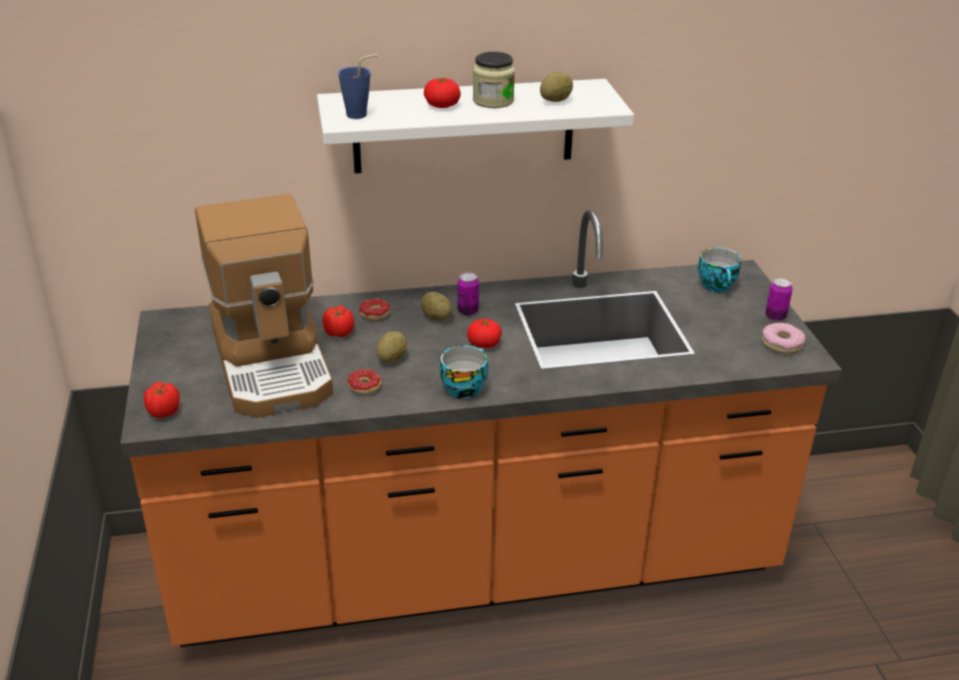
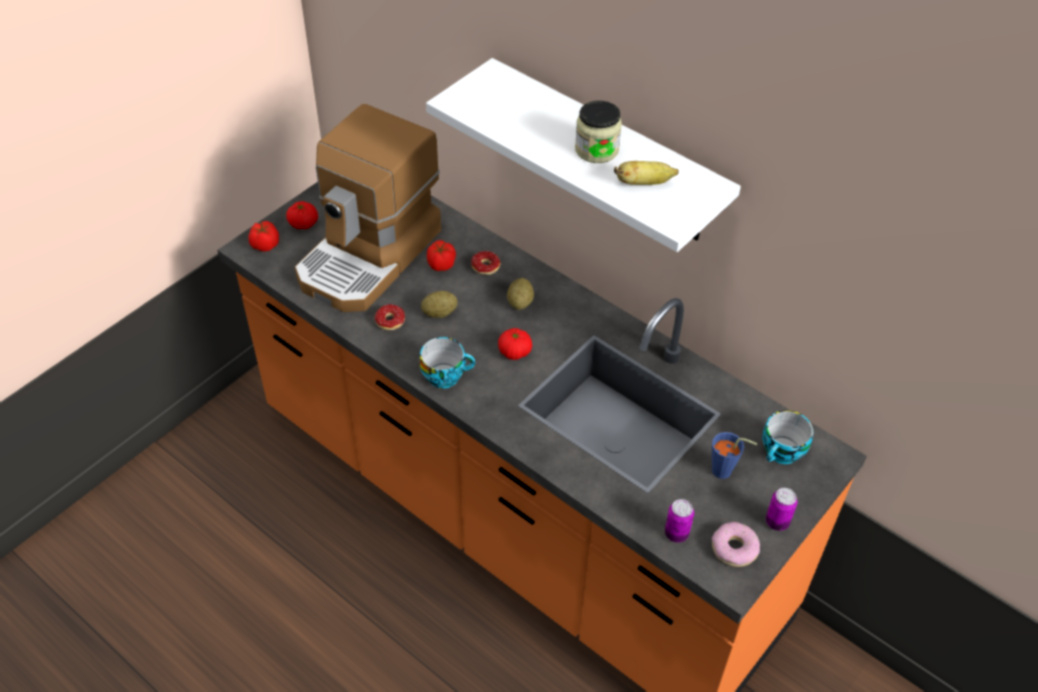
camera: 50 degrees right, 15 degrees up
blue cup [338,54,378,119] -> blue cup moved to [712,432,757,479]
tomato [424,78,461,108] -> tomato moved to [286,201,318,229]
can [457,272,479,316] -> can moved to [665,499,694,543]
potato [540,71,573,102] -> banana [614,161,679,185]

